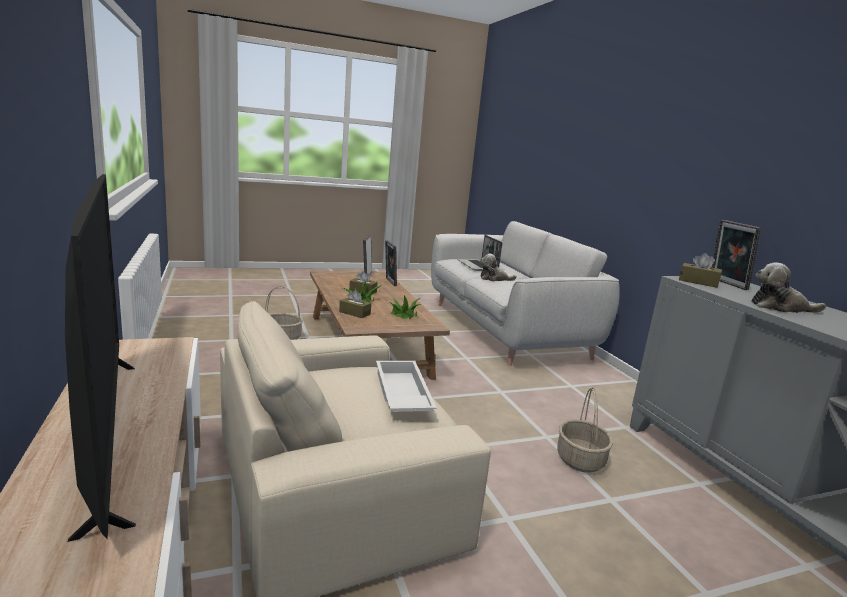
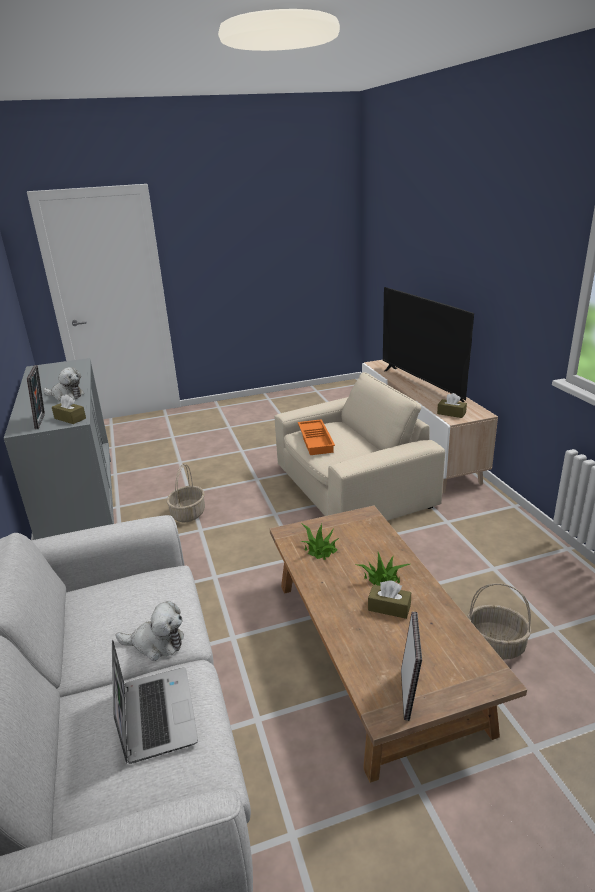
camera: 175 degrees left, 10 degrees up
brown tissue box [339,290,371,318] -> brown tissue box moved to [437,393,467,418]
white tray [376,361,437,412] -> orange tray [298,419,335,455]
picture frame [385,240,397,286] -> none

